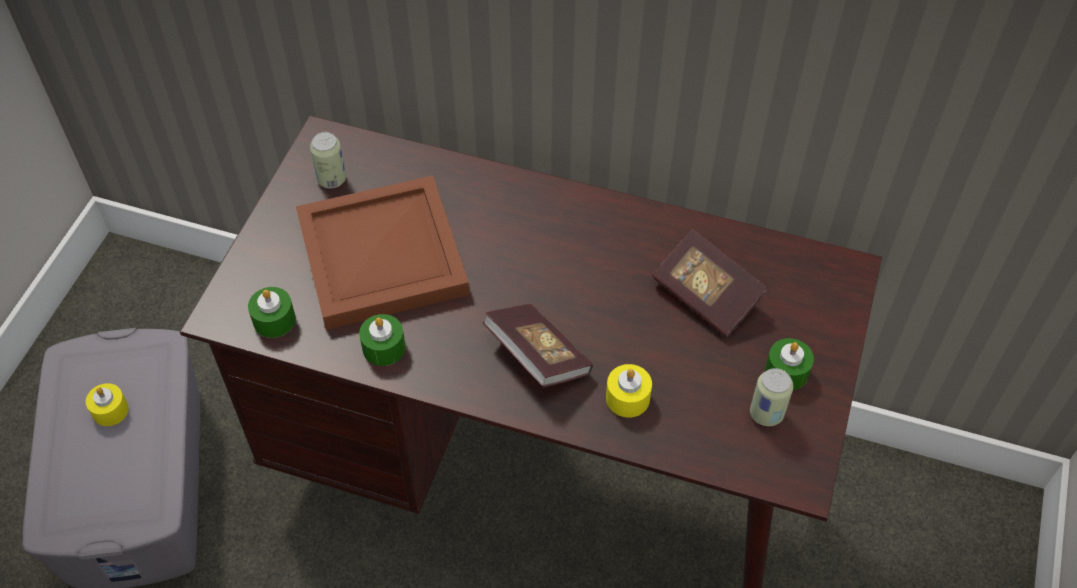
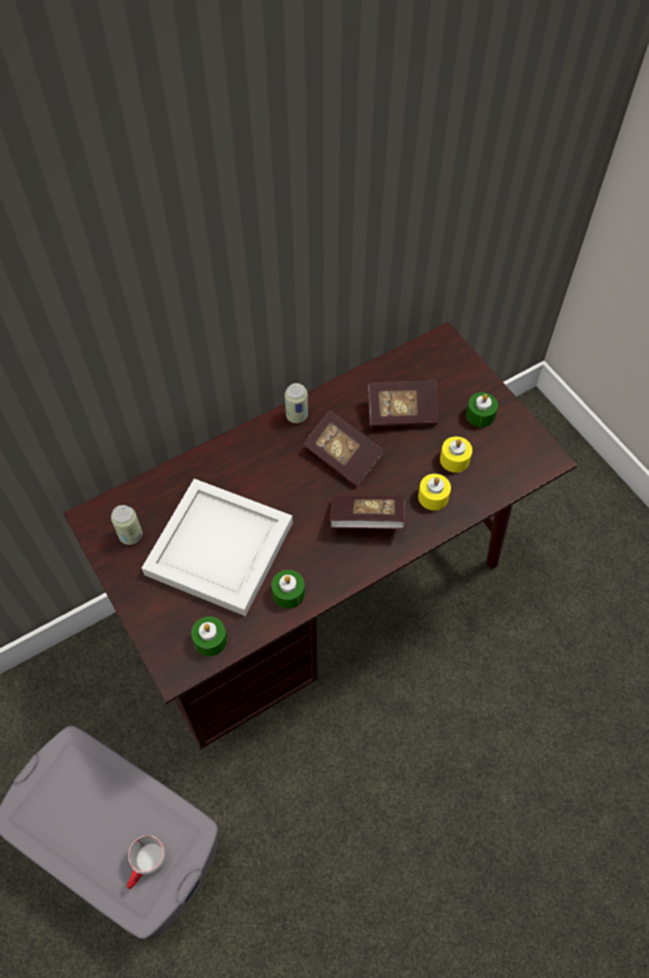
camera: 50 degrees left, 5 degrees up
yellow candle [86,383,129,426] -> yellow candle moved to [440,437,472,472]
brown tray [296,176,470,330] -> white tray [142,479,293,616]
can [750,368,794,426] -> can moved to [285,383,308,423]
none -> grey mug [127,835,166,889]
none -> book [303,410,384,487]

